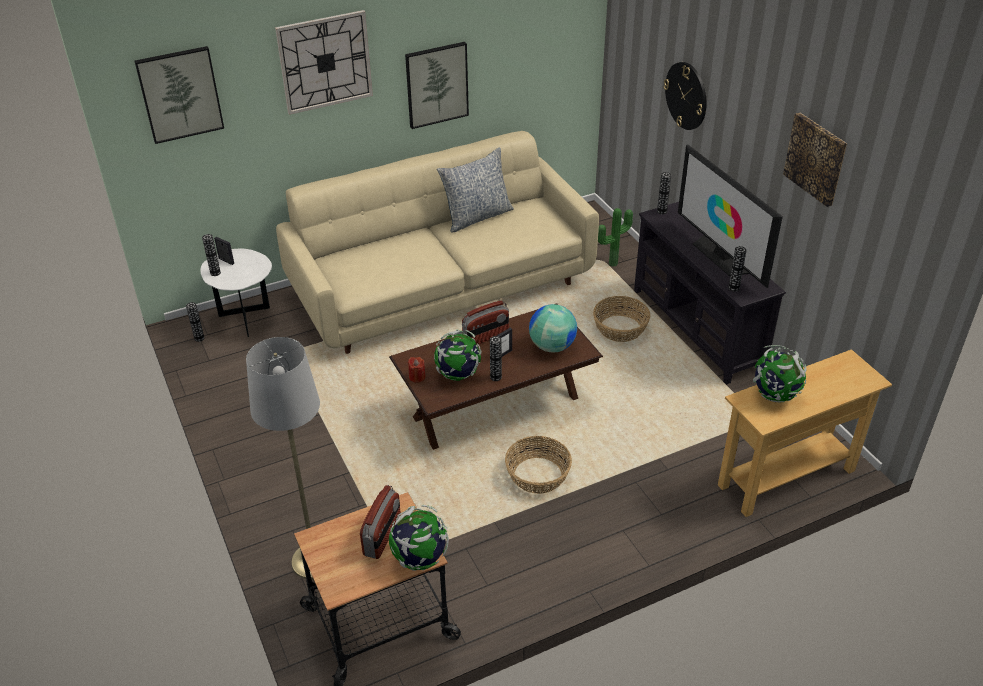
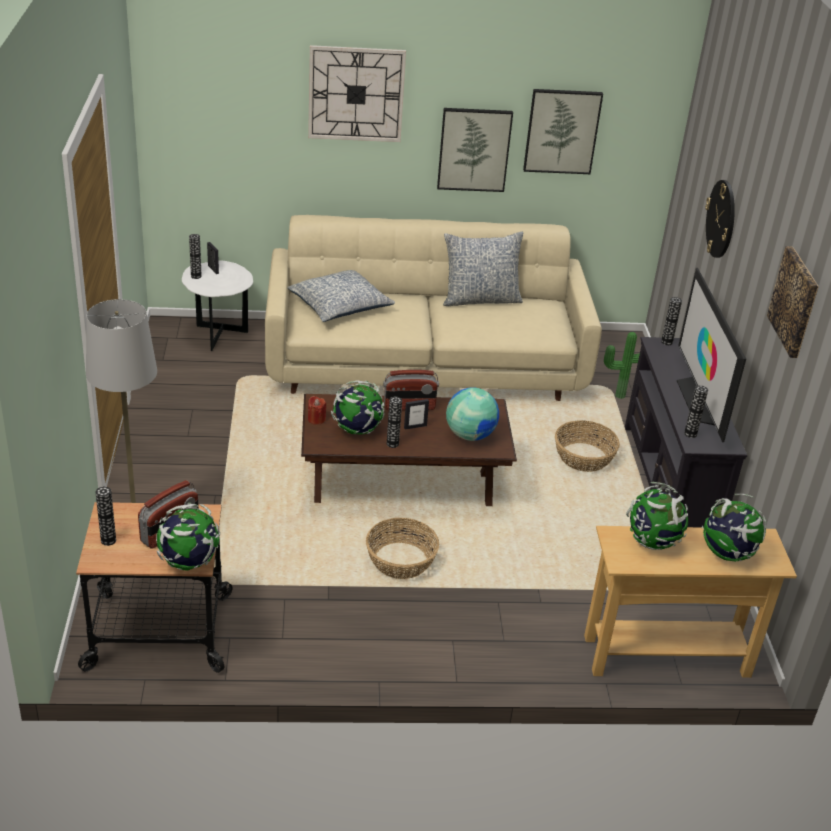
camera: 20 degrees right, 5 degrees down
picture [135,46,224,144] -> picture moved to [523,89,603,174]
vase [186,302,204,342] -> vase moved to [96,487,116,546]
none -> pillow [287,270,395,322]
none -> globe [702,494,767,562]

